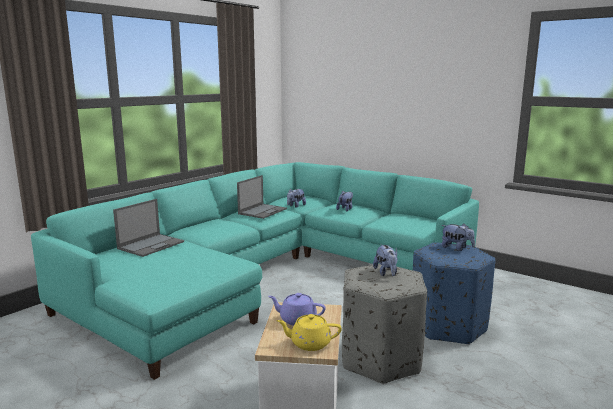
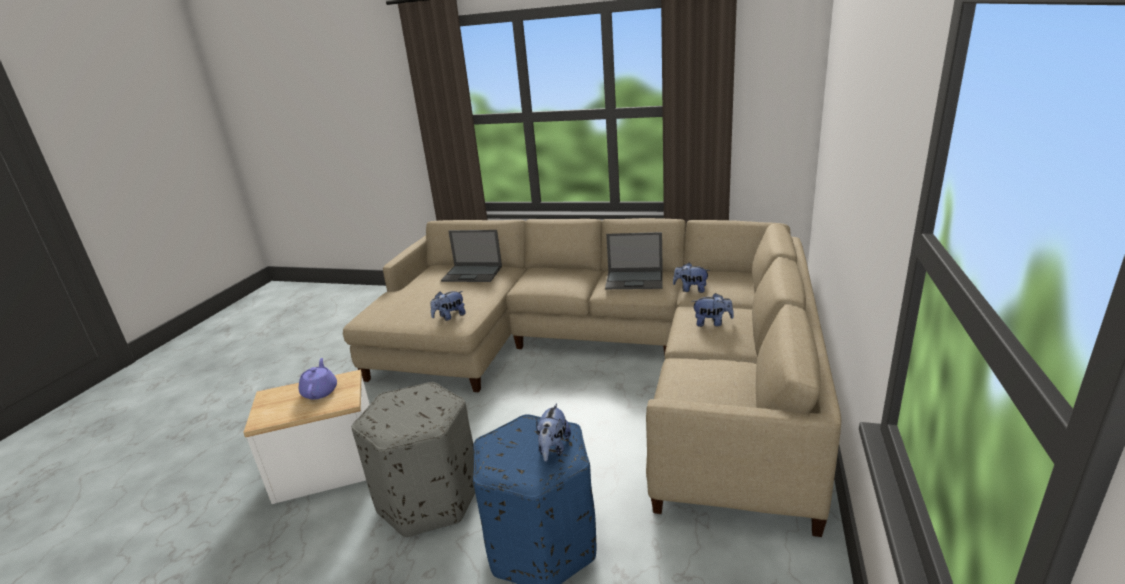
camera: 70 degrees right, 10 degrees up
turquoise sofa [31,162,479,380] -> beige sofa [343,218,841,537]
yellow teapot [277,314,342,351] -> none
plush toy [373,244,398,276] -> plush toy moved to [431,291,466,321]

